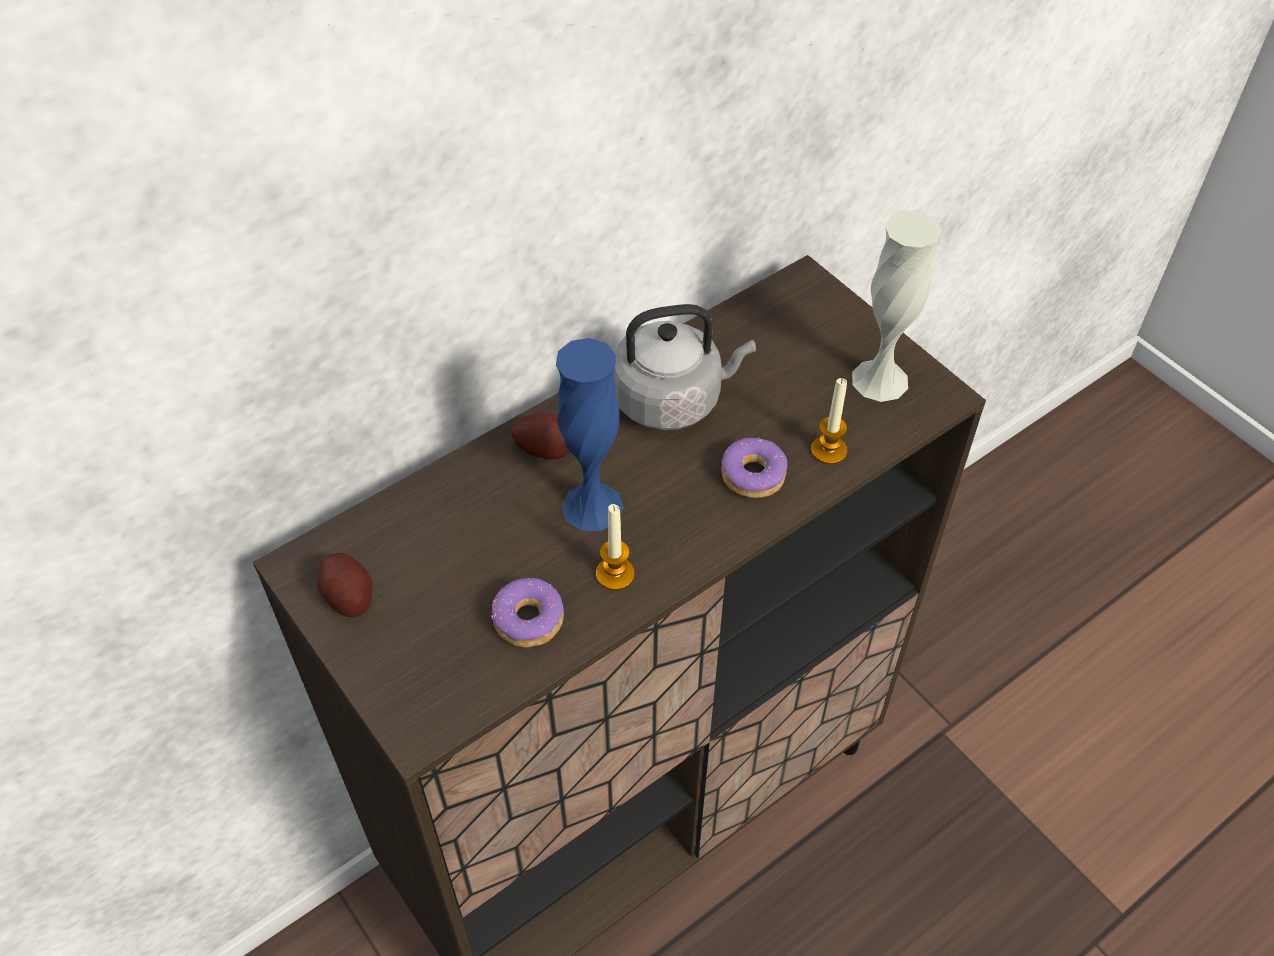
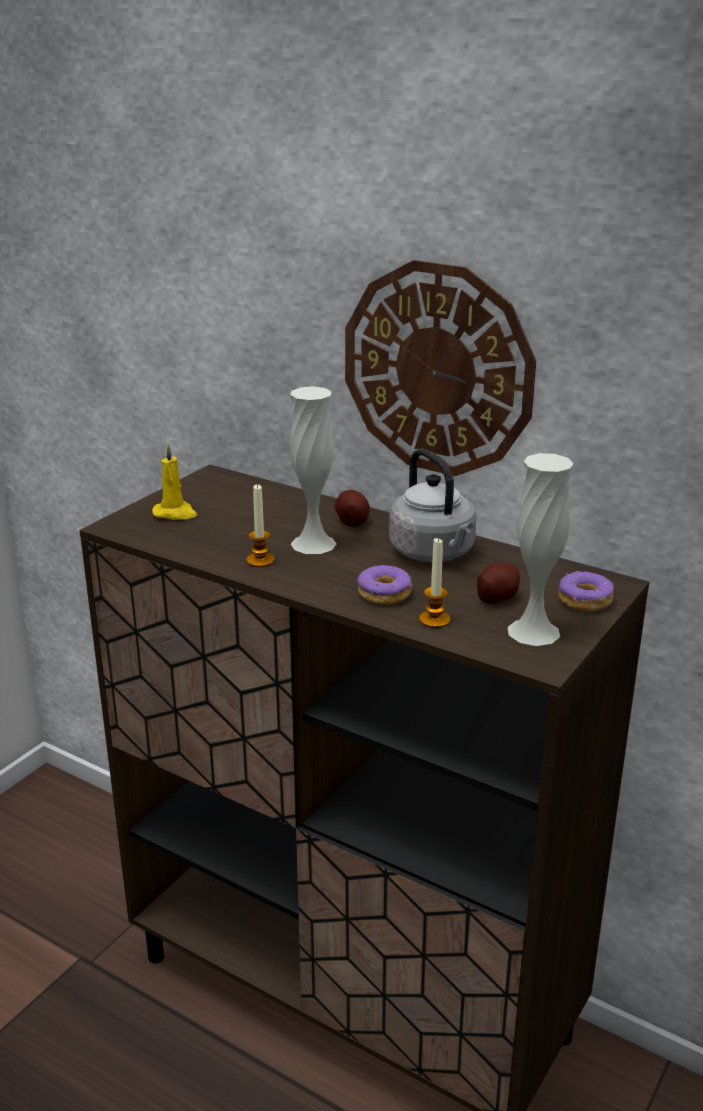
camera: 70 degrees right, 25 degrees down
potato [317,553,373,617] -> potato moved to [477,562,520,604]
donut [491,578,564,648] -> donut moved to [558,571,614,612]
blue vase [556,338,624,531] -> white vase [290,386,336,554]
none -> yellow candle [152,444,197,520]
none -> wall clock [345,260,536,476]

